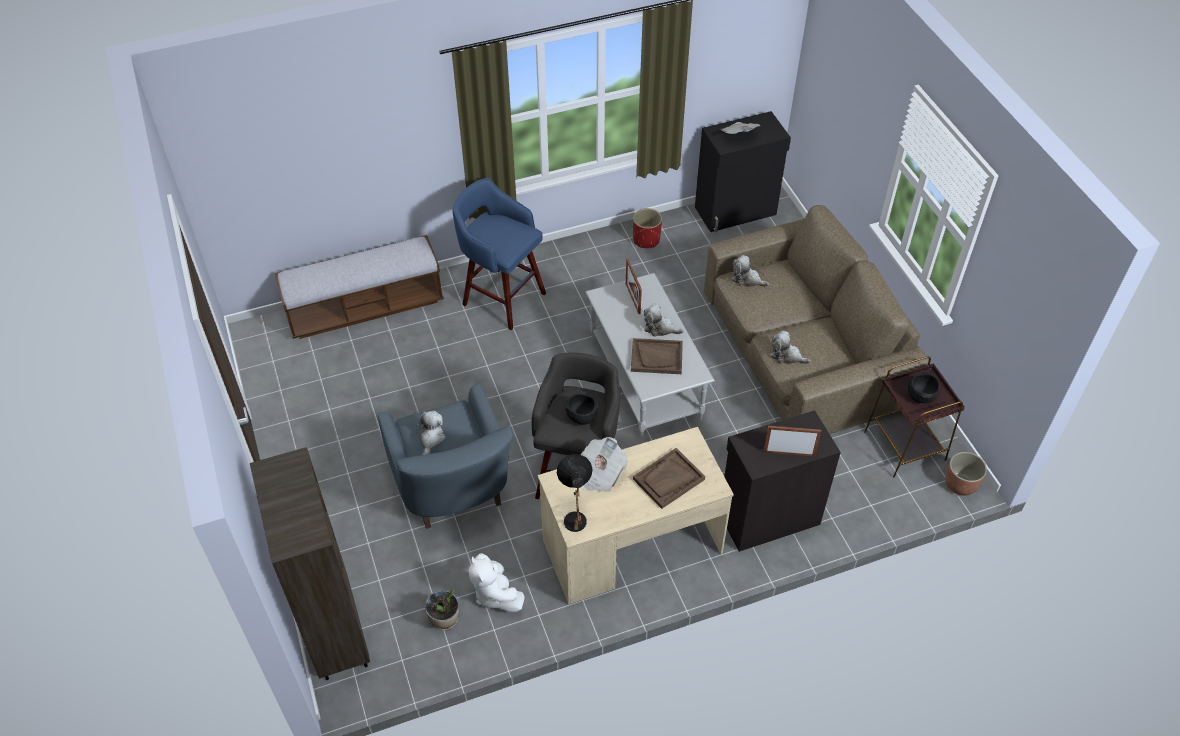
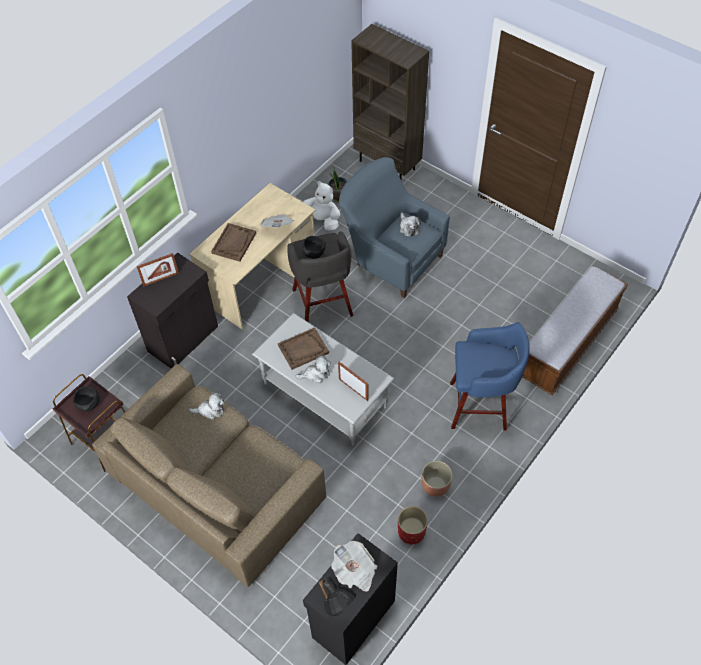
camera: 150 degrees right, 5 degrees up
black table lamp [557,454,592,532] -> black table lamp moved to [318,577,356,616]
plush toy [732,255,769,287] -> none
planter [945,452,987,496] -> planter moved to [422,461,453,497]

